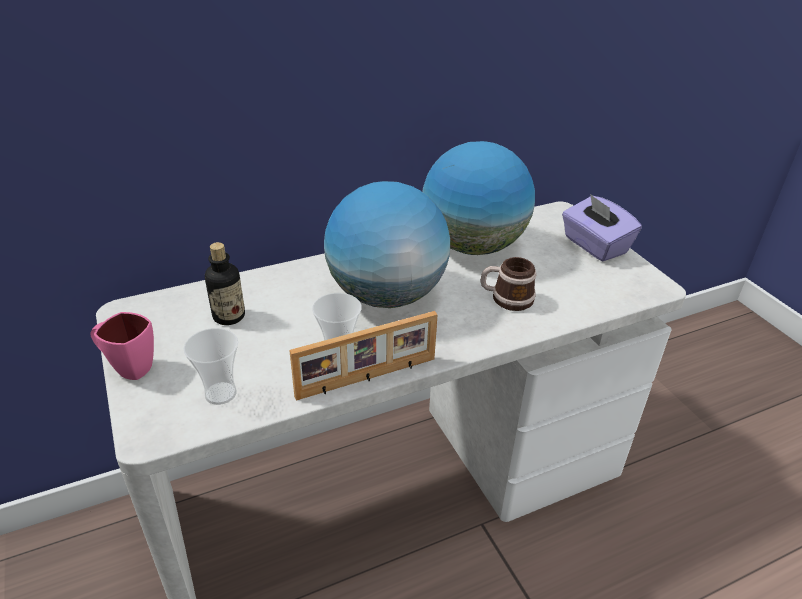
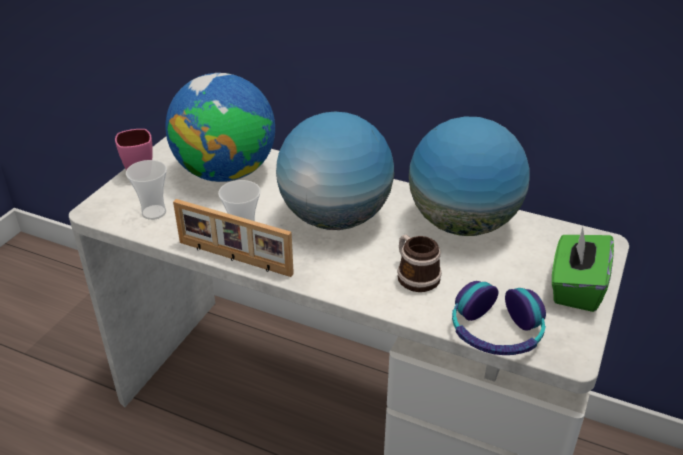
camera: 50 degrees right, 0 degrees up
bottle [205,242,245,325] -> globe [165,73,275,182]
purple tissue box [562,194,642,262] -> green tissue box [552,227,614,312]
none -> headphones [452,281,546,355]

